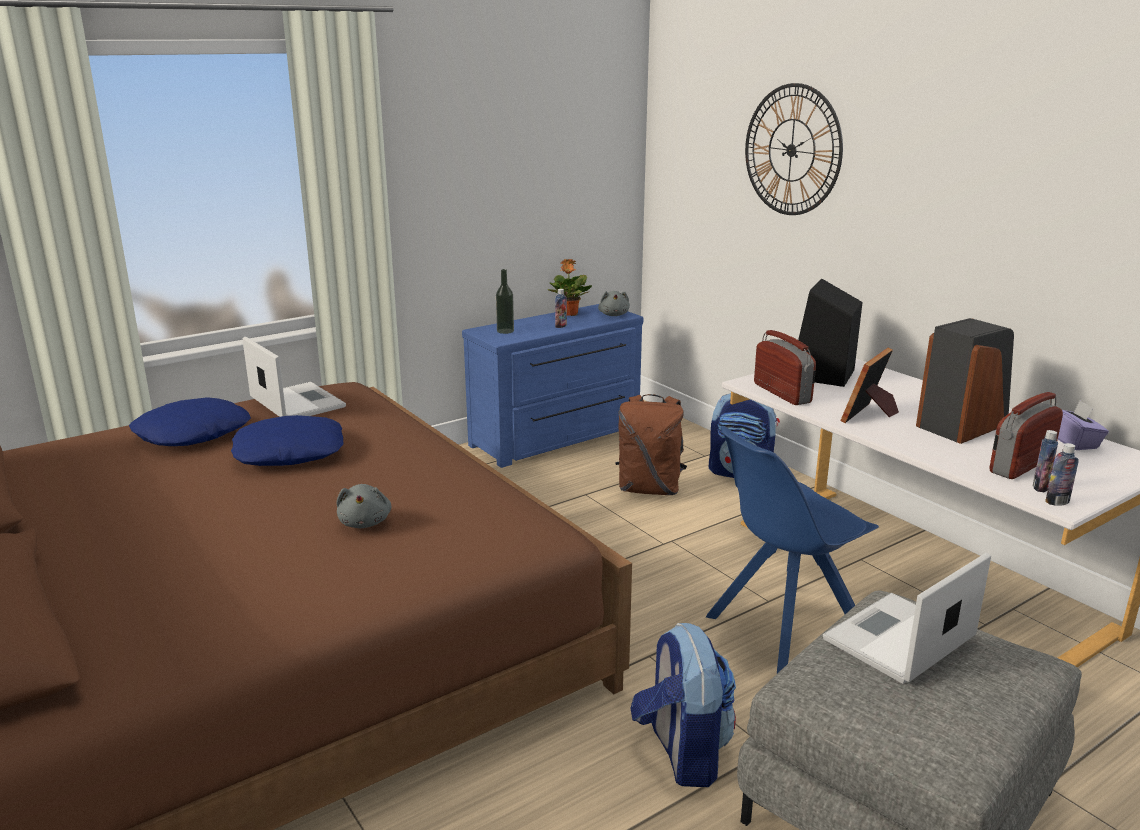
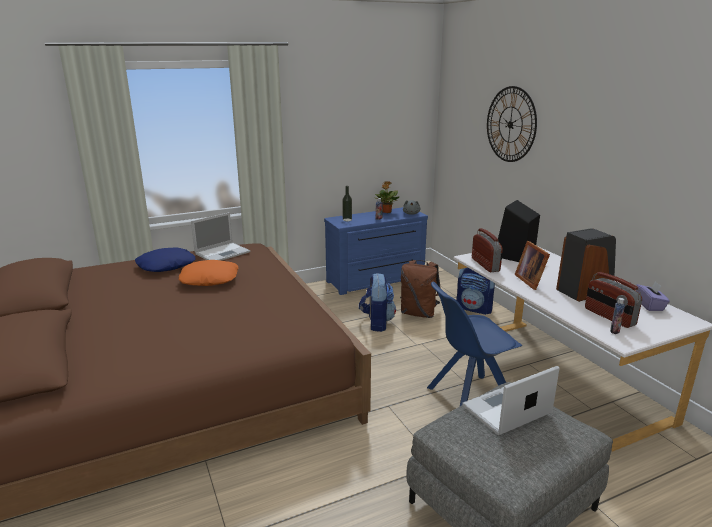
camera: 10 degrees right, 0 degrees up
blue pillow [231,415,344,466] -> orange pillow [179,260,238,286]
laptop [242,337,346,417] -> laptop turned 75 degrees clockwise [191,212,250,261]
grey plush toy [336,484,391,528] -> none
backpack [630,623,736,787] -> backpack moved to [359,273,396,332]
picture frame [840,348,899,423] -> picture frame turned 60 degrees counterclockwise [514,241,550,290]
radio [989,392,1063,479] -> radio turned 90 degrees counterclockwise [585,272,642,328]
bottle [1045,443,1079,506] -> none

